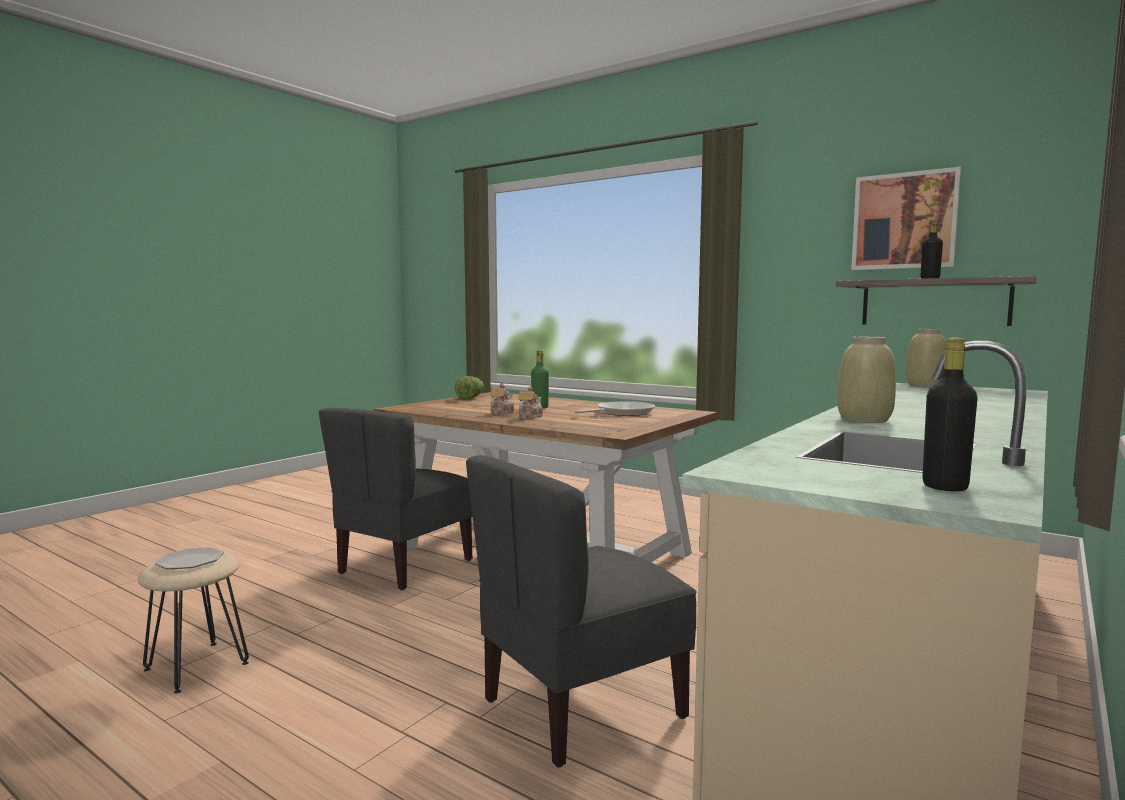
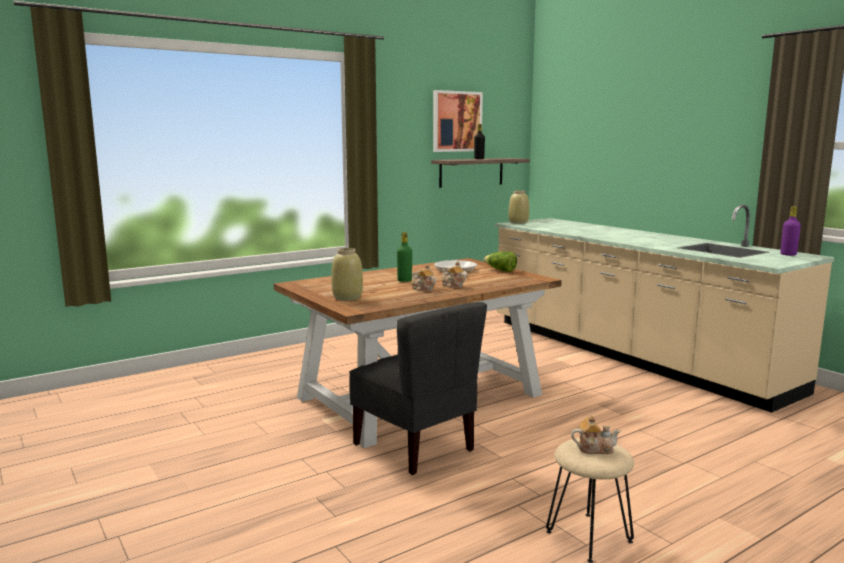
camera: 70 degrees left, 5 degrees up
plate [155,547,224,569] -> teapot [571,416,621,454]
lettuce [455,376,484,400] -> lettuce moved to [484,251,517,272]
grey chair [466,455,697,767] -> none
beige vase [837,337,896,423] -> beige vase moved to [331,248,363,300]
black bottle [922,338,978,491] -> purple bottle [780,206,801,256]

